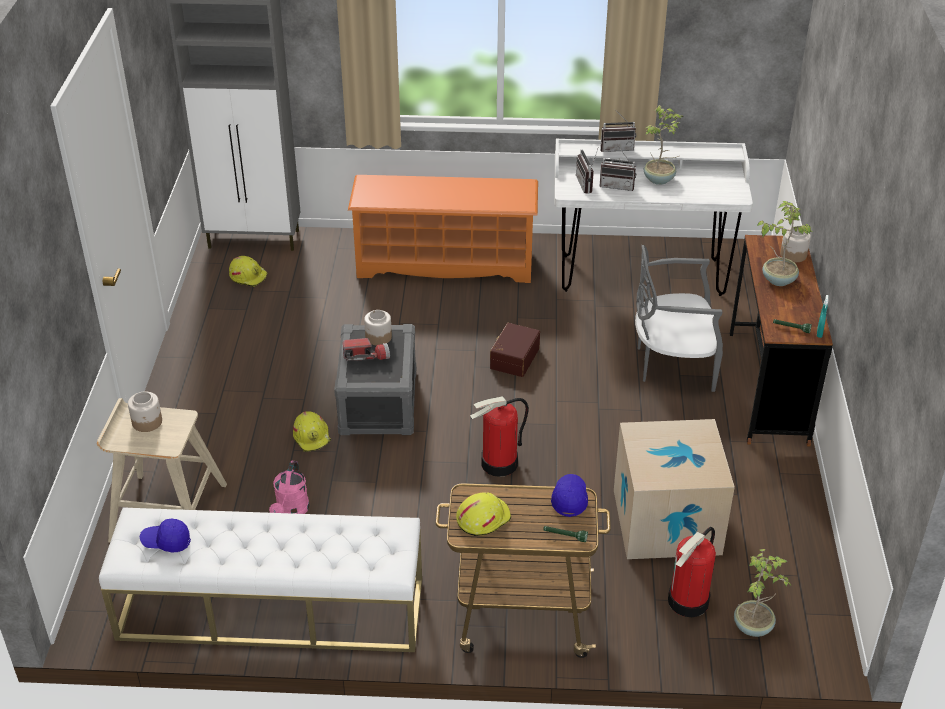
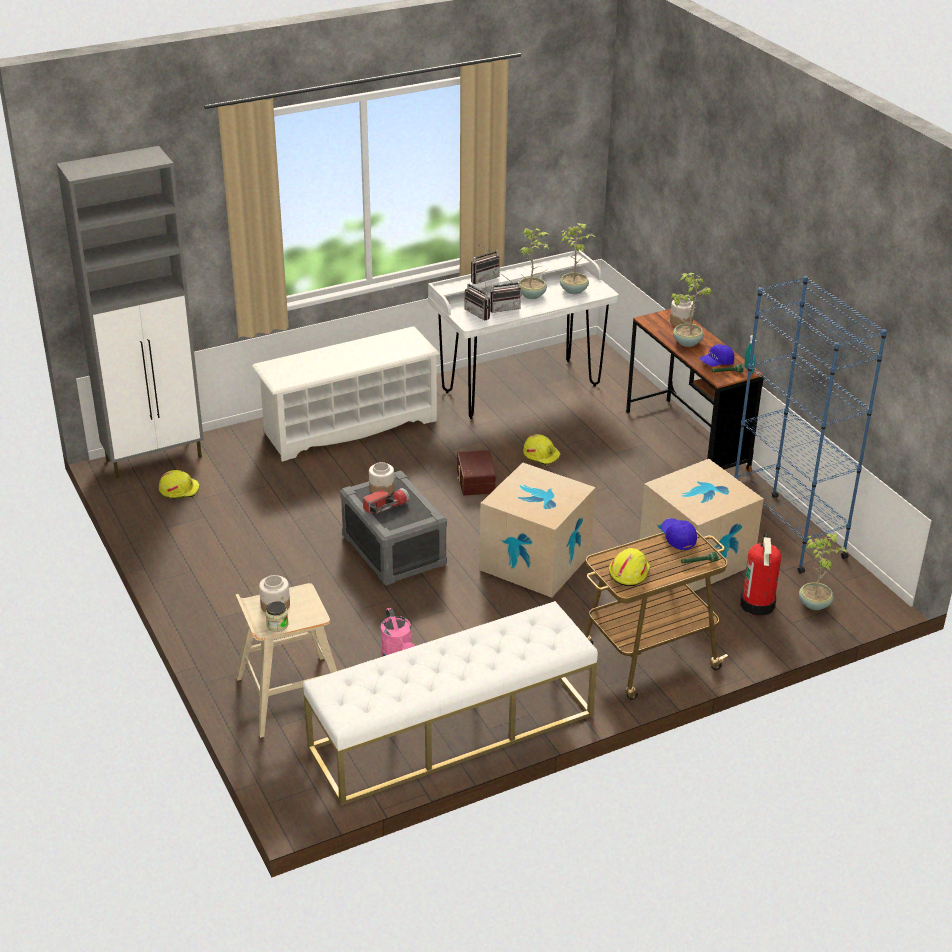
camera: 30 degrees left, 5 degrees down
blue cap [140,519,191,552] -> blue cap moved to [700,344,734,367]
yellow hard hat [293,411,331,452] -> yellow hard hat moved to [523,434,560,465]
orange shoe rack [348,175,538,283] -> white shoe rack [252,327,440,462]
fire extinguisher [470,396,529,477] -> cardboard box [480,463,596,598]
grey chair [635,245,723,392] -> none
none -> jar [265,601,288,632]
none -> potted plant [560,223,595,294]
none -> blue bookcase [734,276,887,574]

